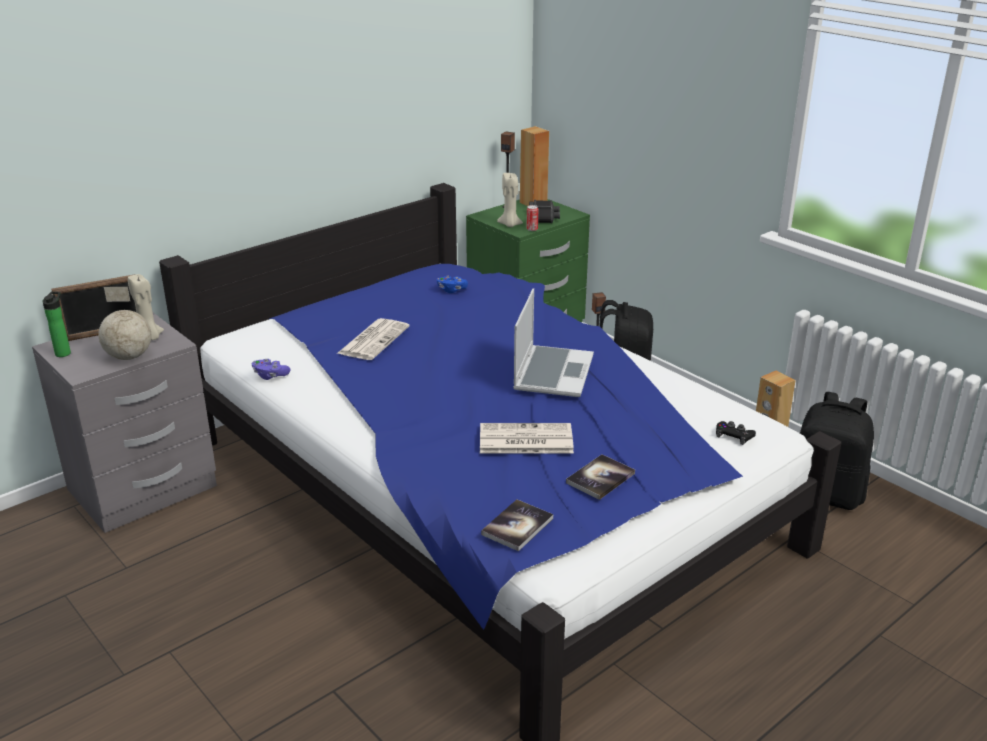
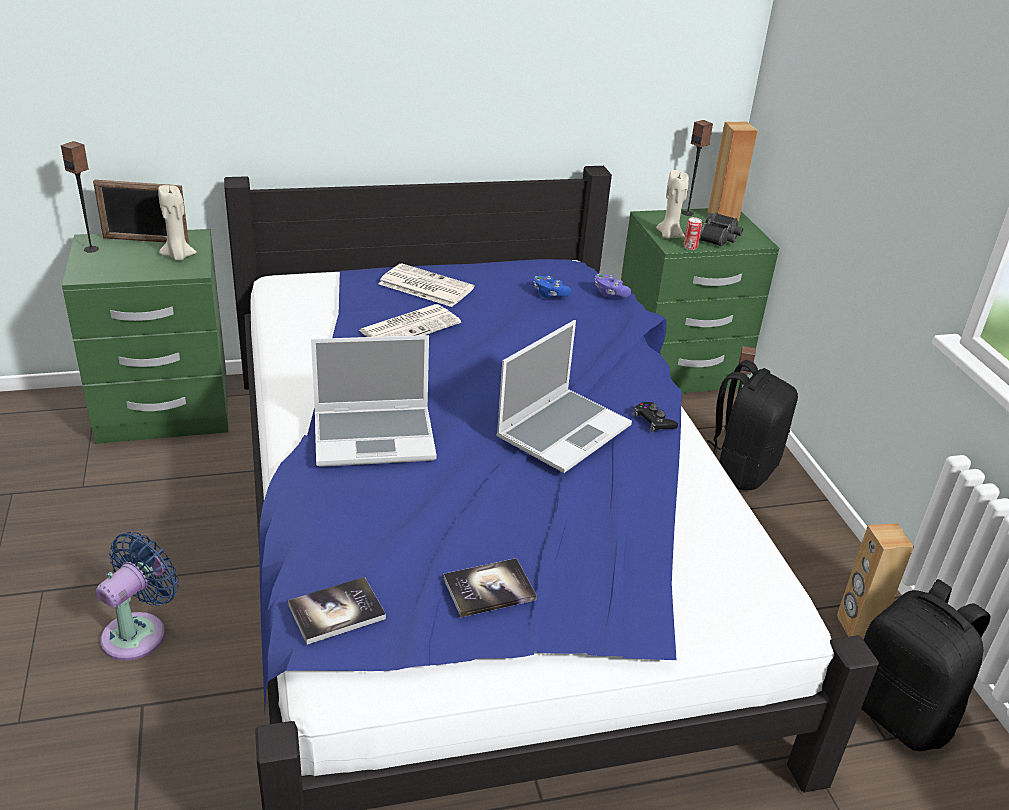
camera: 25 degrees right, 5 degrees up
grey nightstand [32,313,217,533] -> green nightstand [62,229,229,444]
bottle [43,292,71,357] -> speaker [61,141,99,253]
globe [98,287,151,360] -> none
purple game controller [252,359,290,380] -> purple game controller moved to [594,274,631,297]
newspaper [480,423,574,453] -> newspaper moved to [378,263,474,307]
black game controller [716,421,756,445] -> black game controller moved to [633,402,678,432]
none -> blue fan [96,532,179,661]
none -> laptop [311,335,437,467]

